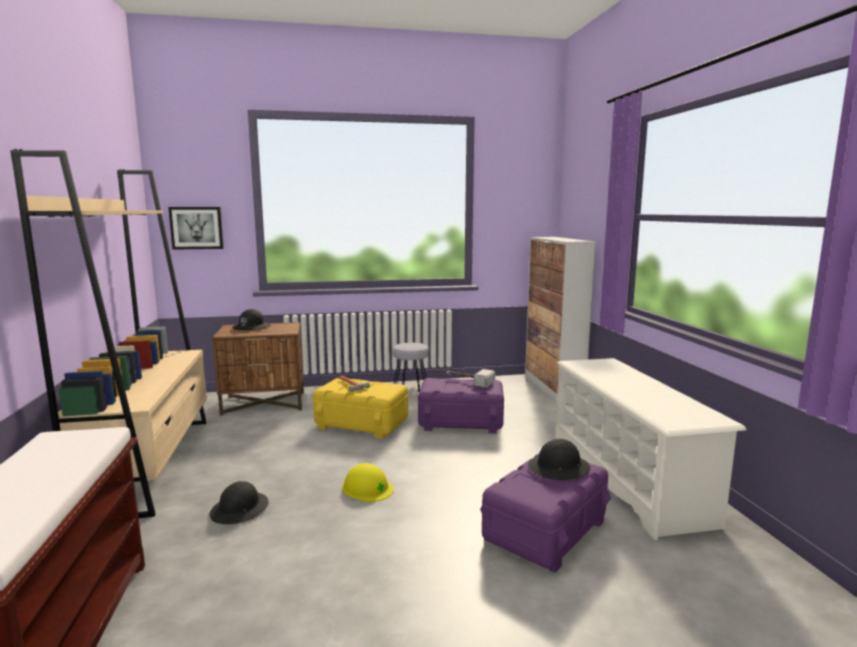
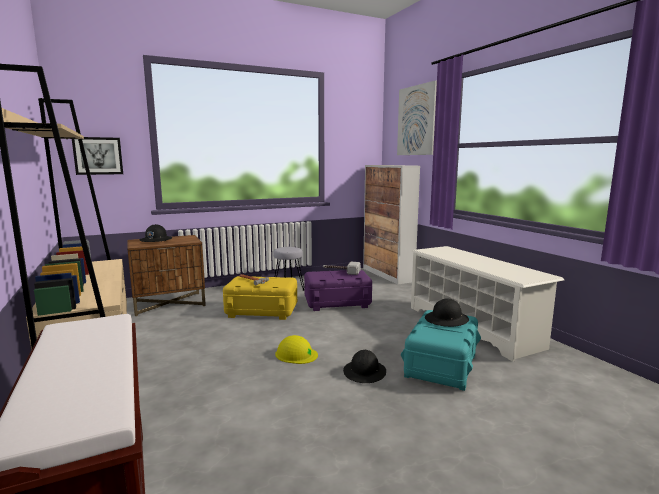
camera: 15 degrees left, 0 degrees up
black hard hat [209,481,269,524] -> black hard hat moved to [343,350,386,383]
purple storage box [480,454,611,573] -> turquoise storage box [401,310,481,391]
none -> picture [397,80,437,155]

